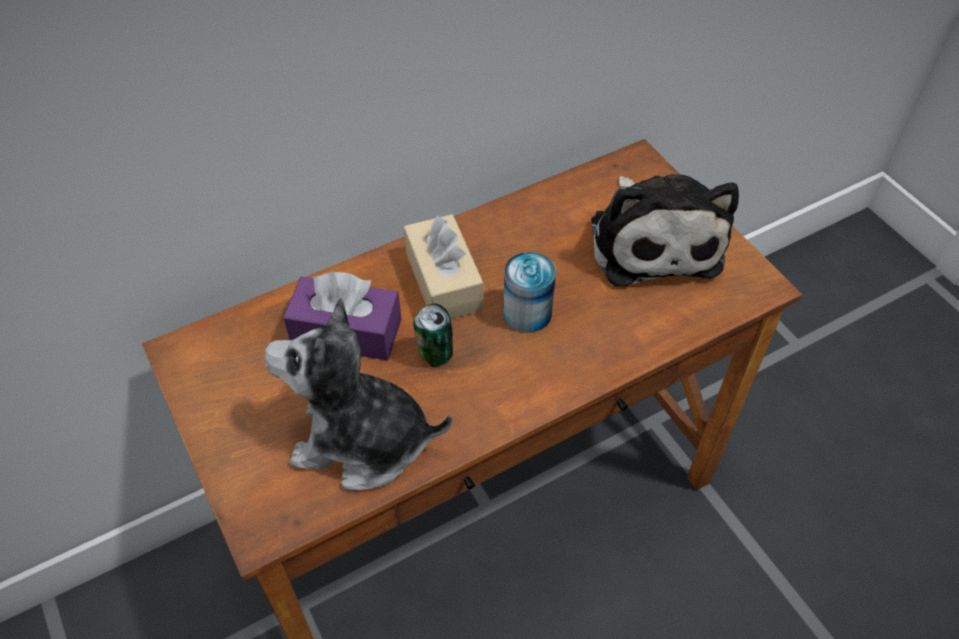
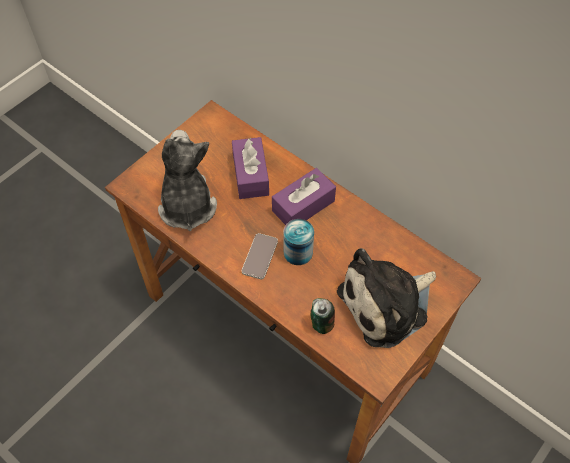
camera: 70 degrees right, 5 degrees up
beige tissue box [404,214,484,319] -> purple tissue box [272,168,336,225]
can [413,303,453,367] -> can moved to [311,298,335,334]
none -> phone [242,233,278,279]

